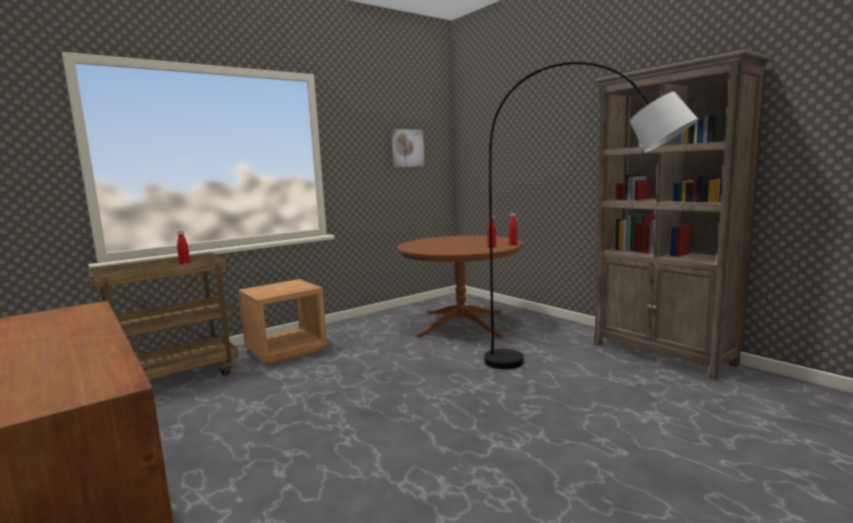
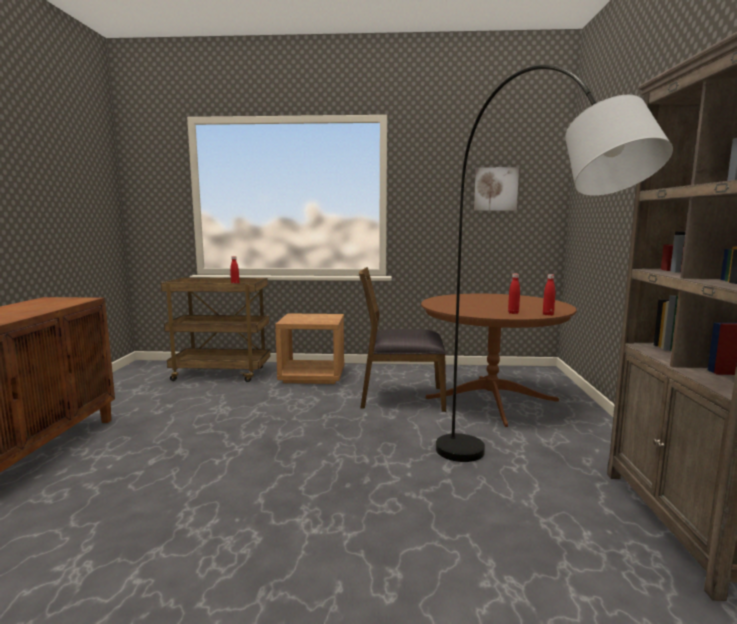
camera: 40 degrees right, 0 degrees up
none -> brown chair [359,267,446,412]

